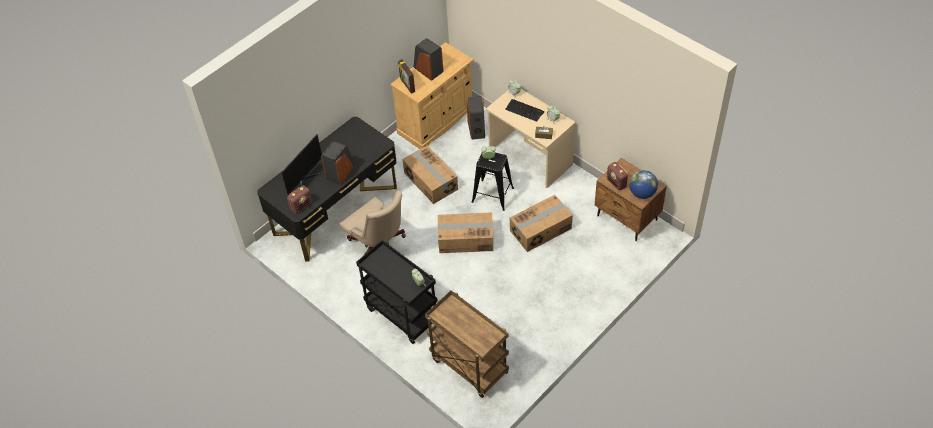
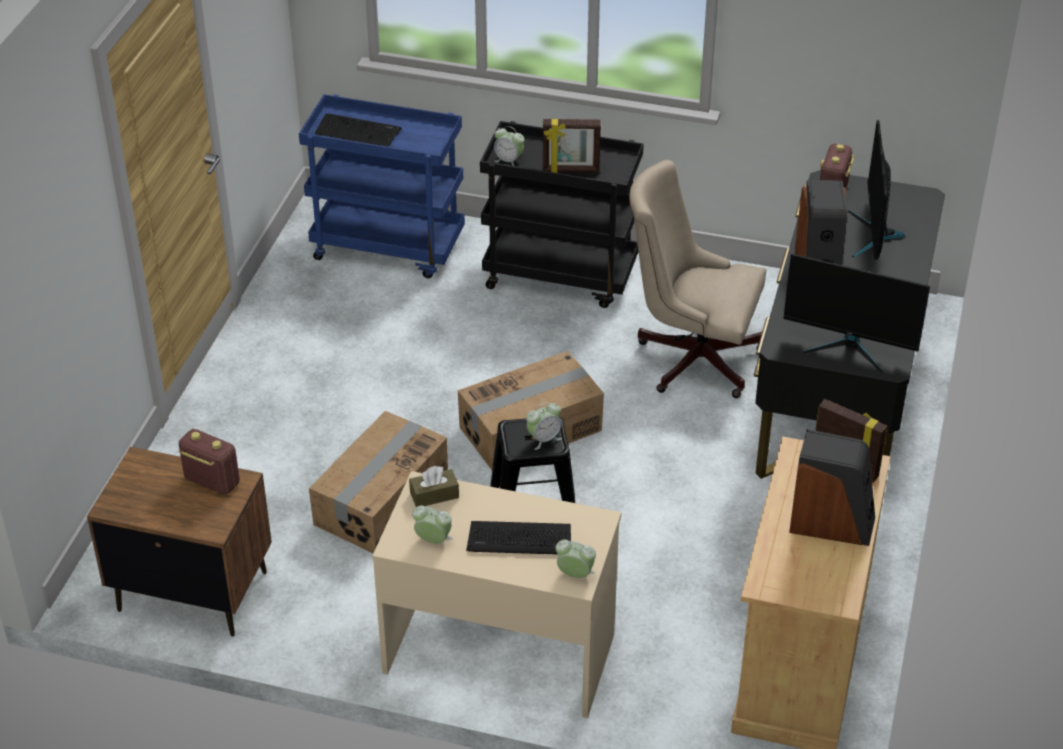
camera: 150 degrees right, 10 degrees down
cardboard box [402,146,458,204] -> none
brown cart [425,290,509,398] -> blue cart [299,94,465,278]
speaker [466,96,485,140] -> none
globe [629,170,658,199] -> none
none -> keyboard [315,114,402,147]
none -> picture frame [543,119,601,173]
none -> monitor [783,254,930,373]

